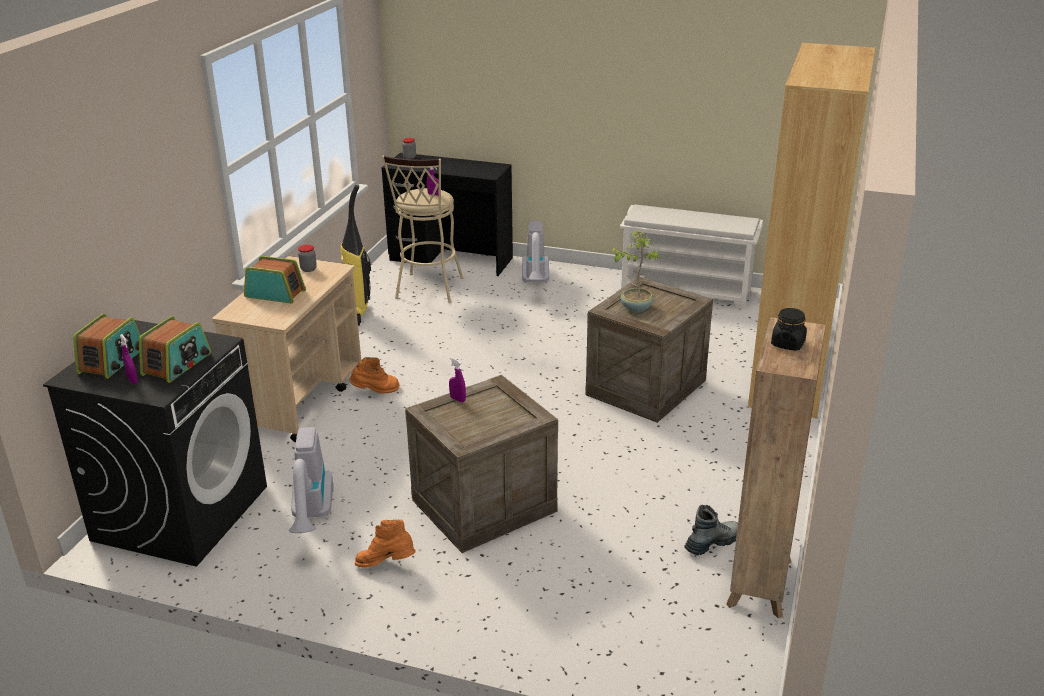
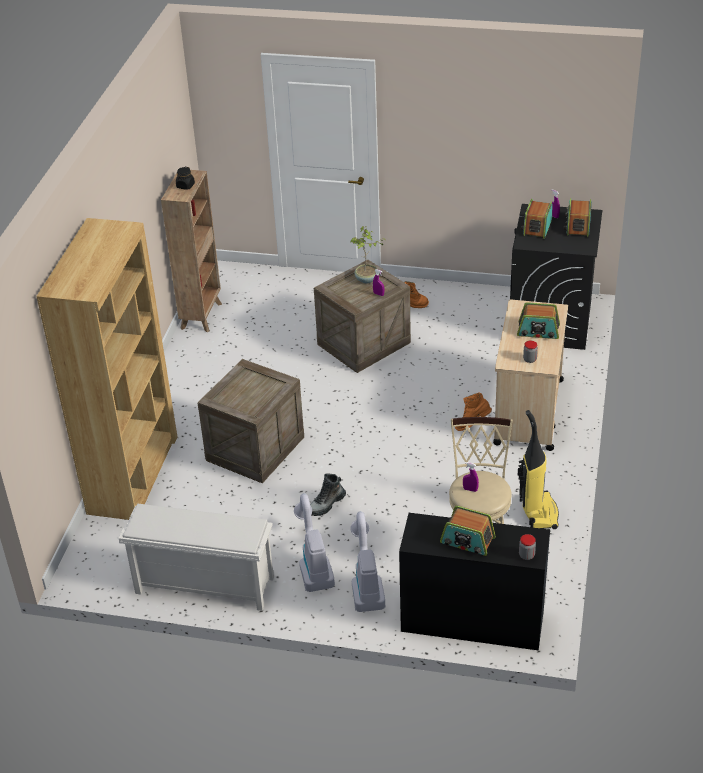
camera: 175 degrees right, 10 degrees up
vacuum cleaner [289,427,334,533] -> vacuum cleaner moved to [294,493,335,592]
potted plant [611,231,661,312] -> potted plant moved to [350,226,385,283]
boot [684,505,738,555] -> boot moved to [310,474,346,516]
none -> radio [440,506,496,556]

